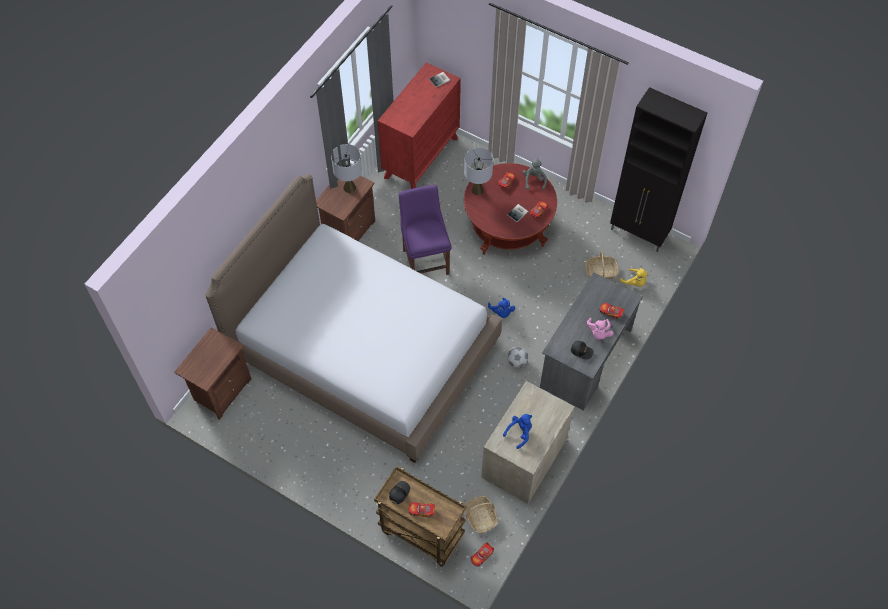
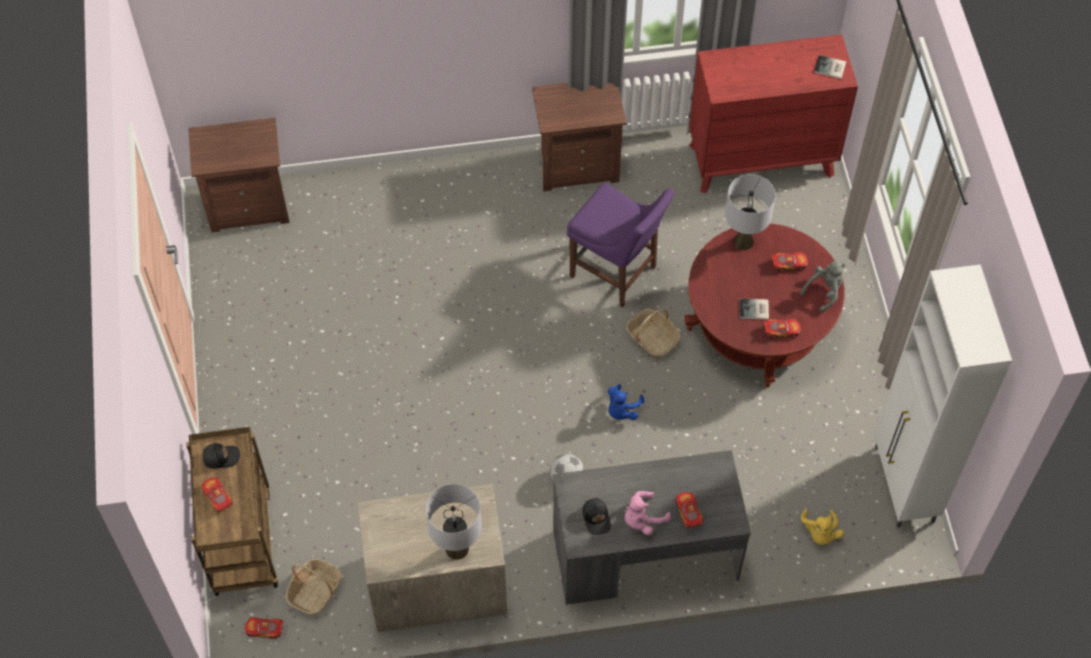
camera: 50 degrees right, 0 degrees up
bed [205,174,502,463] -> none
grey table lamp [331,144,362,193] -> grey table lamp moved to [426,484,482,560]
purple chair [399,185,451,275] -> purple chair turned 90 degrees clockwise [567,183,674,307]
blue plush toy [503,414,532,449] -> none
basket [585,251,619,279] -> basket moved to [626,309,681,358]
black cabinet [610,87,707,252] -> white cabinet [874,264,1012,528]

